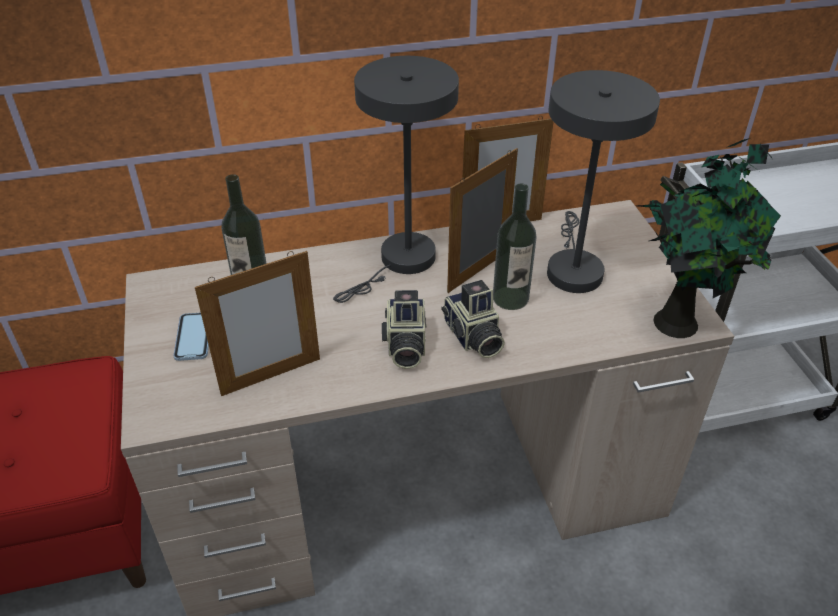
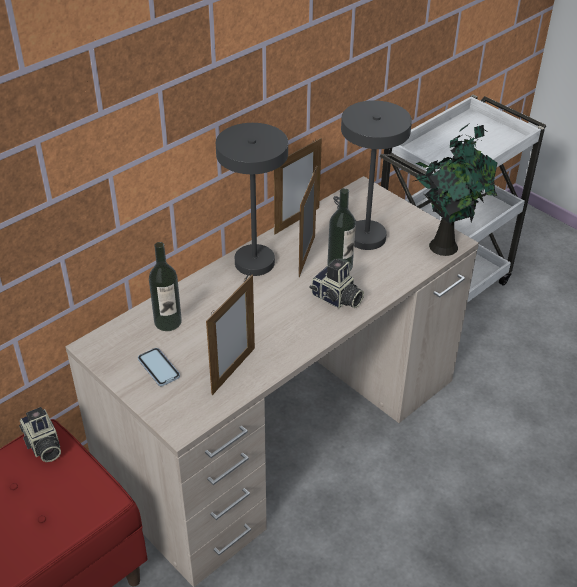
camera: 30 degrees left, 0 degrees up
camera [382,290,427,369] -> camera moved to [19,407,61,462]

